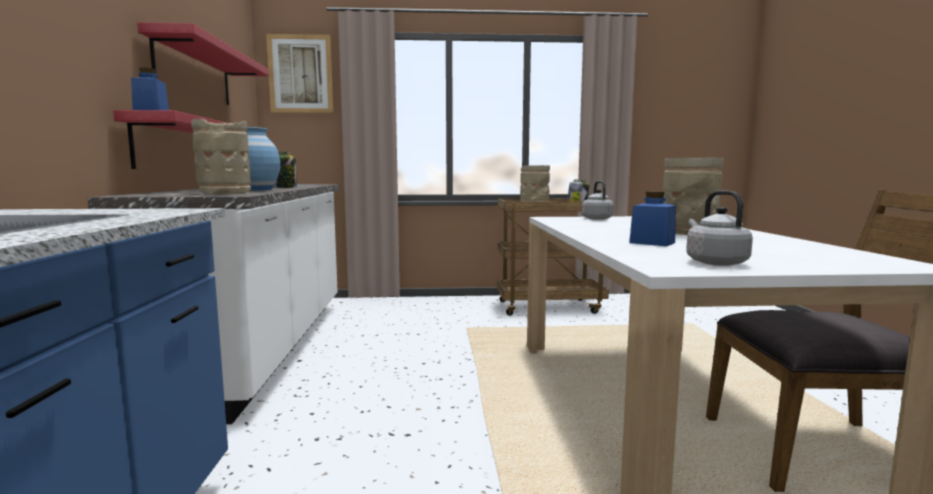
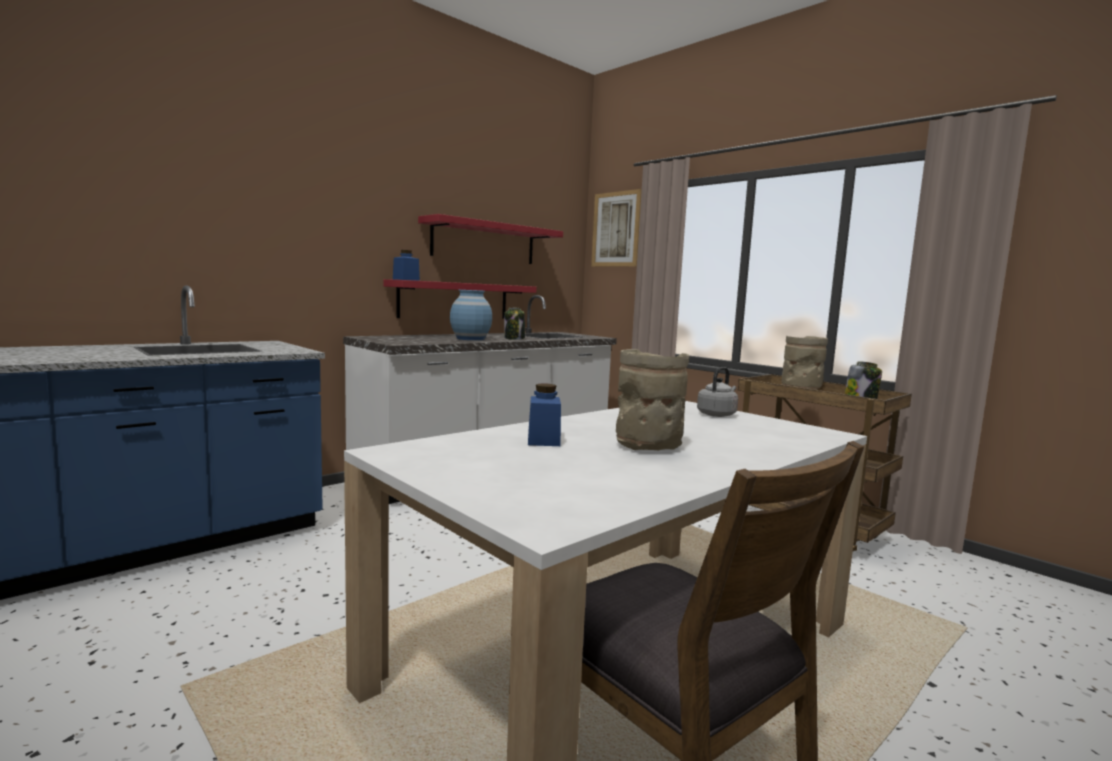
camera: 50 degrees right, 0 degrees up
beige vase [191,119,251,194] -> none
grey kettle [686,190,753,266] -> none

